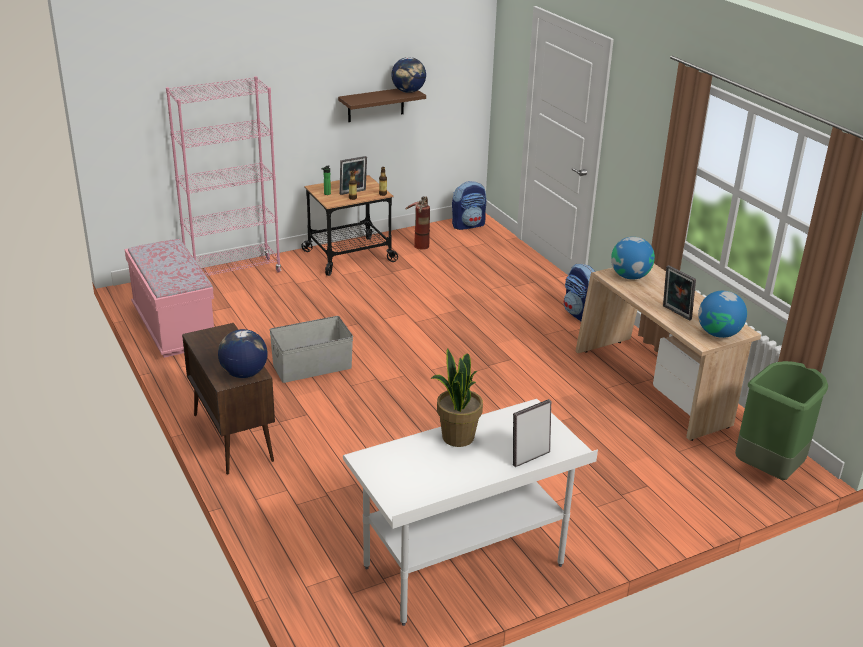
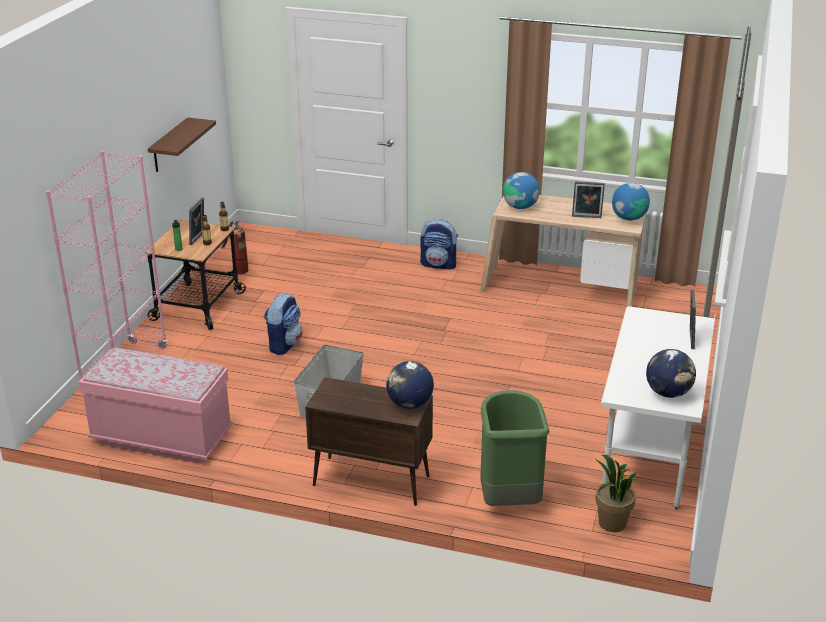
camera: 45 degrees left, 0 degrees up
globe [391,57,426,93] -> globe moved to [646,349,696,398]
potted plant [431,348,483,447] -> potted plant moved to [594,455,637,532]
backpack [452,181,487,230] -> backpack moved to [264,294,303,355]
green trash can [735,361,828,480] -> green trash can moved to [480,390,550,506]

